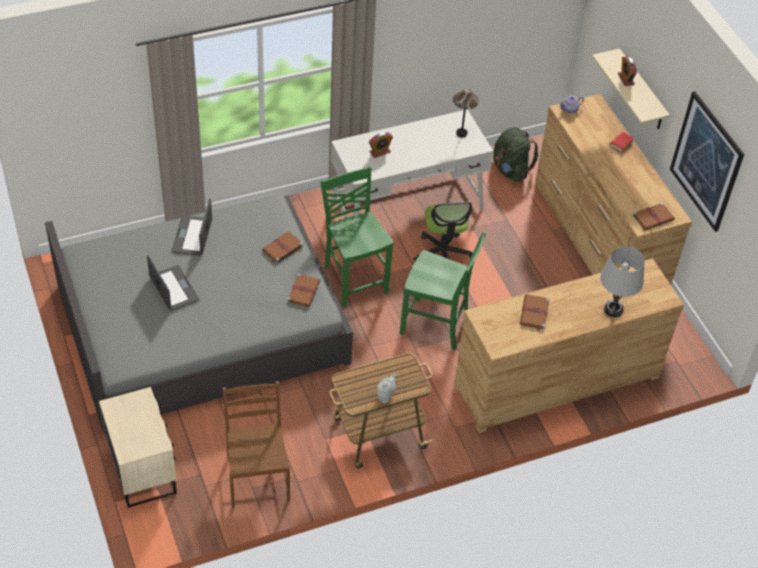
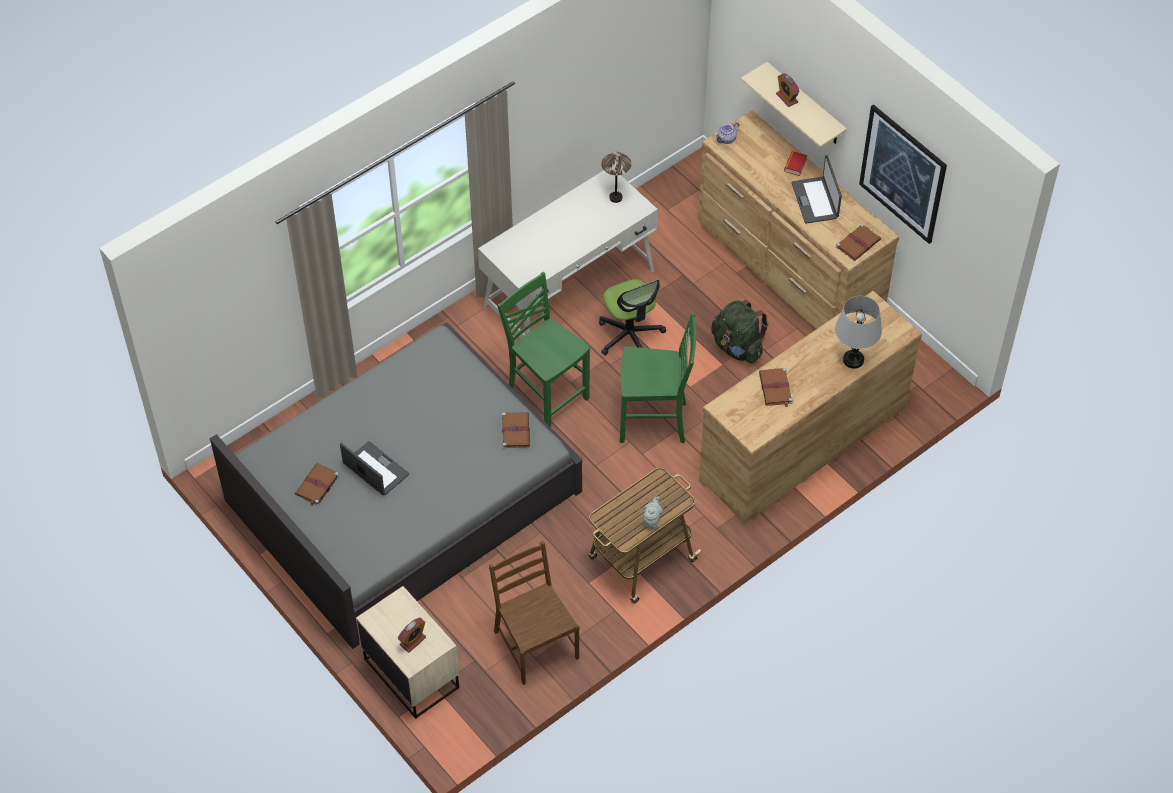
camera: 15 degrees left, 5 degrees up
laptop [172,199,212,256] -> laptop moved to [792,155,842,224]
brown book [262,231,303,263] -> brown book moved to [295,463,339,506]
alarm clock [369,132,393,158] -> alarm clock moved to [398,618,426,653]
green backpack [493,127,539,182] -> green backpack moved to [711,300,769,363]

